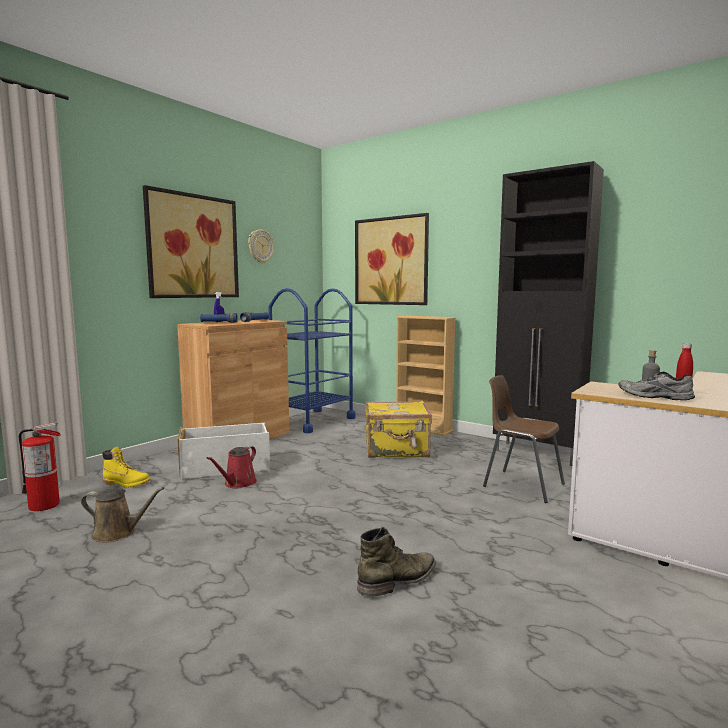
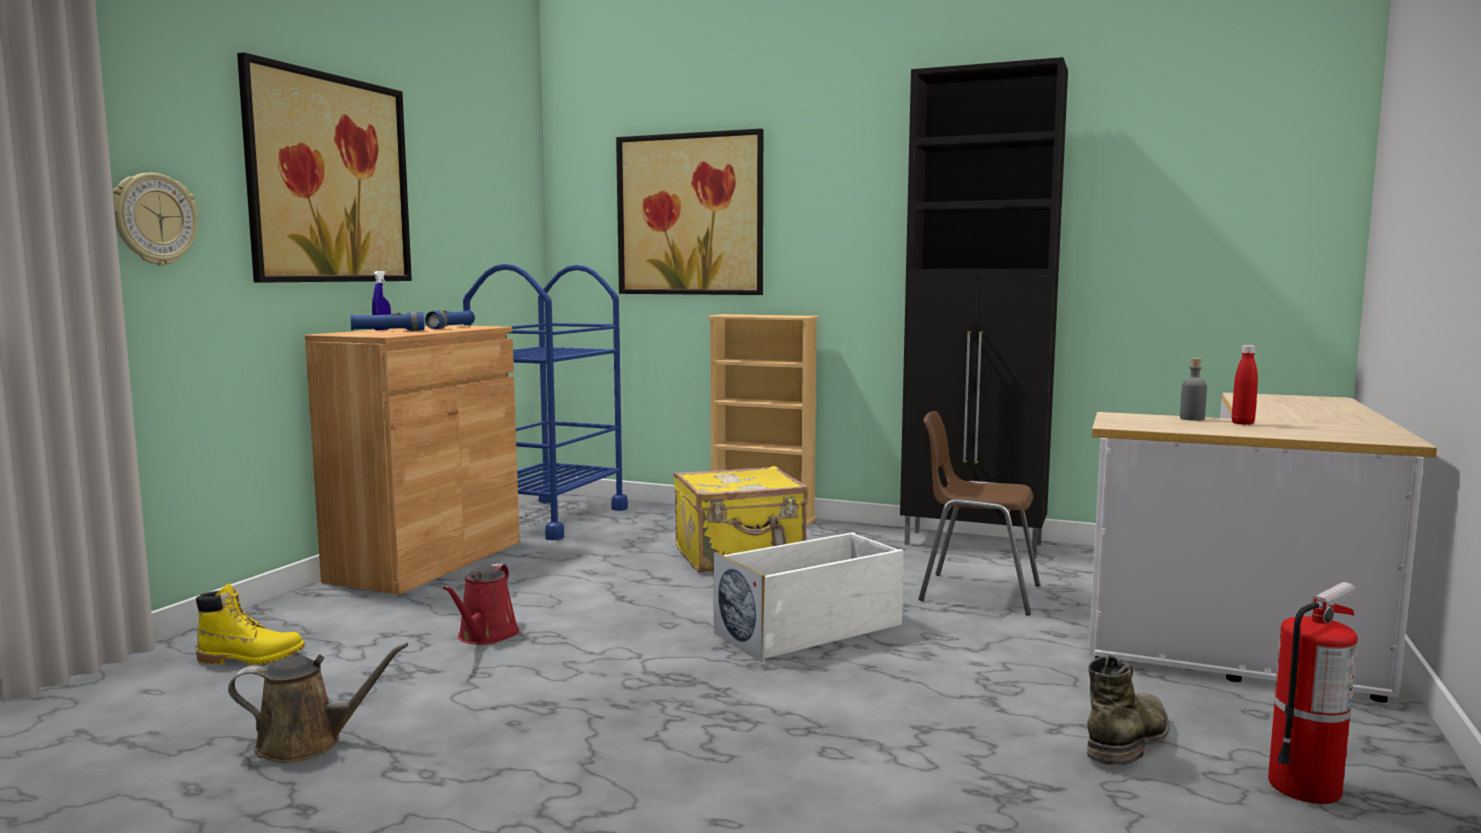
camera: 15 degrees left, 0 degrees up
fire extinguisher [19,422,61,511] -> fire extinguisher moved to [1268,582,1358,804]
white storage box [177,423,270,480] -> white storage box moved to [714,532,904,662]
wall clock [248,230,274,263] -> wall clock moved to [113,173,198,266]
green boot [357,527,436,597] -> green boot moved to [1087,654,1170,765]
grey shoe [619,371,695,400] -> none

